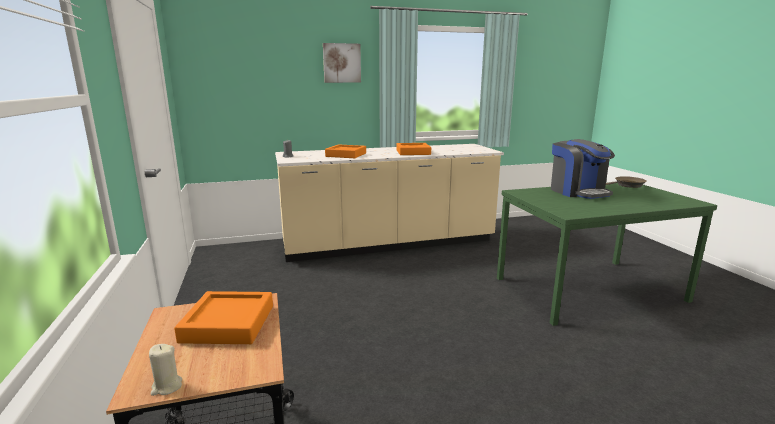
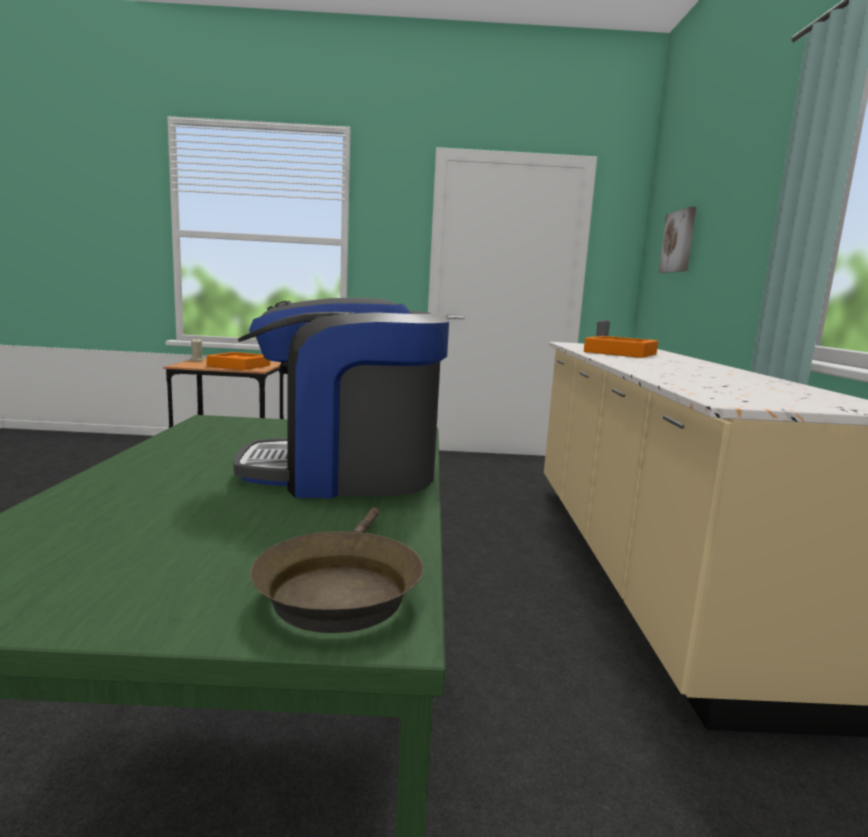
camera: 105 degrees right, 5 degrees down
picture [323,43,361,83] -> picture moved to [659,206,696,273]
orange tray [396,143,431,155] -> none

